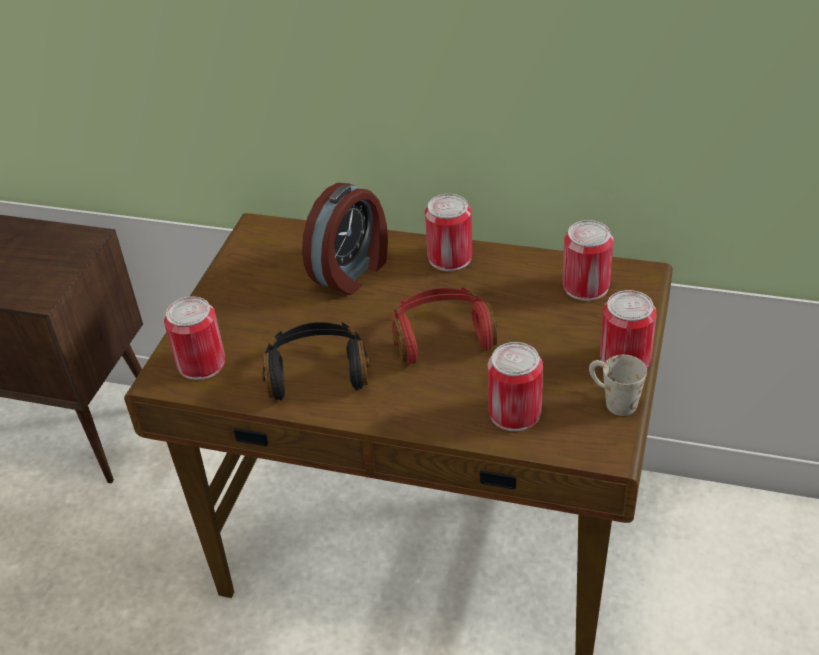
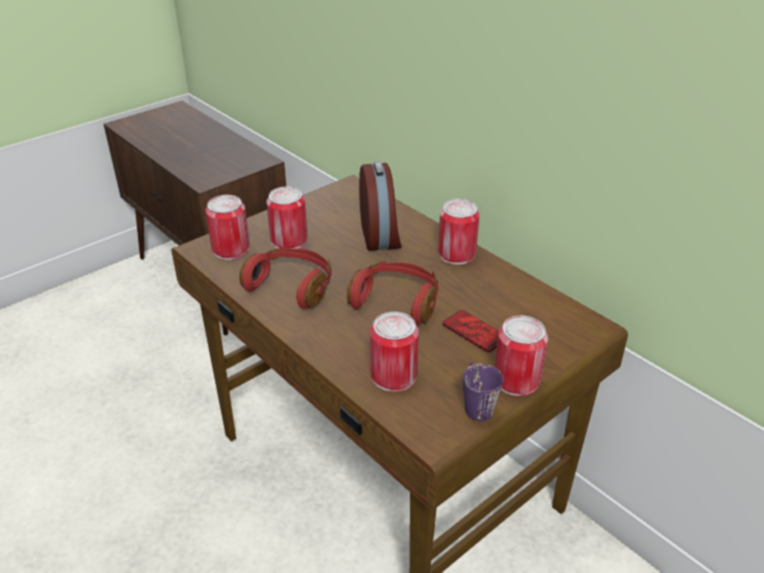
camera: 30 degrees right, 5 degrees down
black headphones [262,322,370,401] -> red headphones [239,247,331,309]
alarm clock [302,183,388,295] -> alarm clock turned 75 degrees counterclockwise [359,161,402,251]
can [563,220,613,301] -> can moved to [266,187,308,249]
white mug [589,355,647,416] -> purple mug [463,362,503,421]
none -> phone [443,310,499,352]

